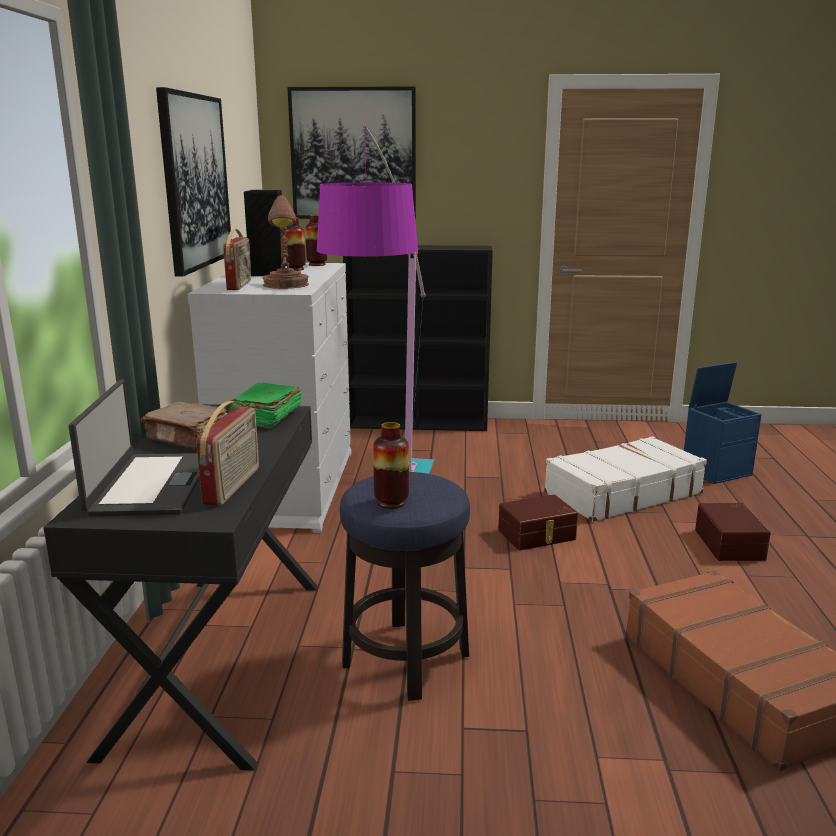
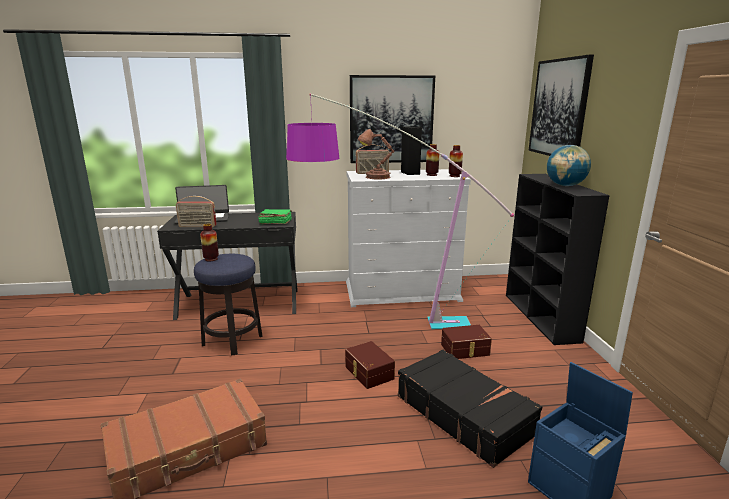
camera: 80 degrees right, 0 degrees up
brown book [141,402,228,450] -> none
white suitcase [544,436,707,522] -> black suitcase [398,350,542,468]
brown storage box [695,503,771,561] -> brown storage box moved to [441,325,492,359]
none -> globe [547,145,591,186]

